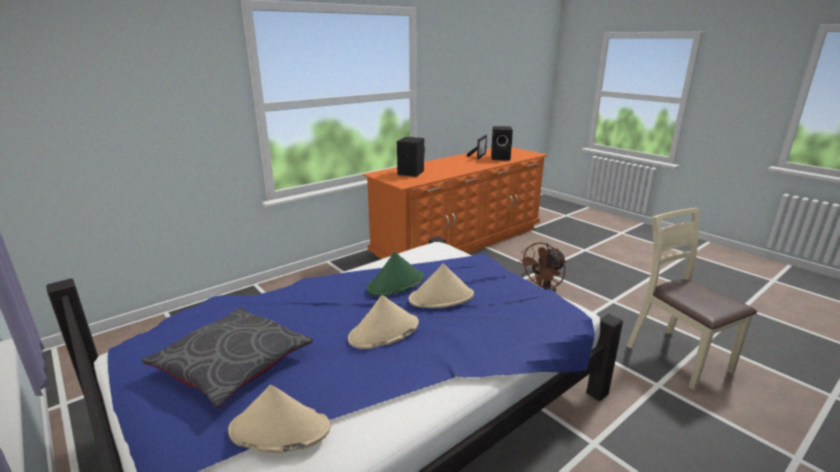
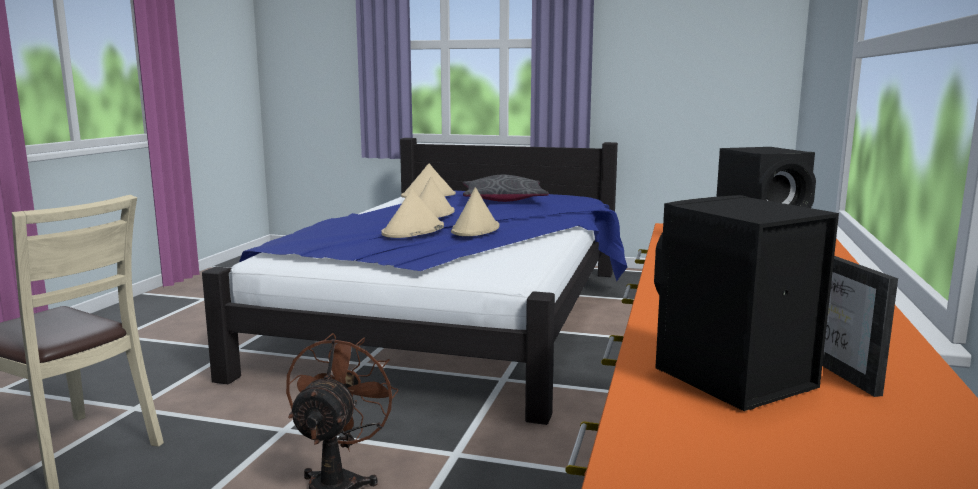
camera: 145 degrees right, 10 degrees down
green hat [367,252,424,296] -> beige hat [451,187,499,236]

